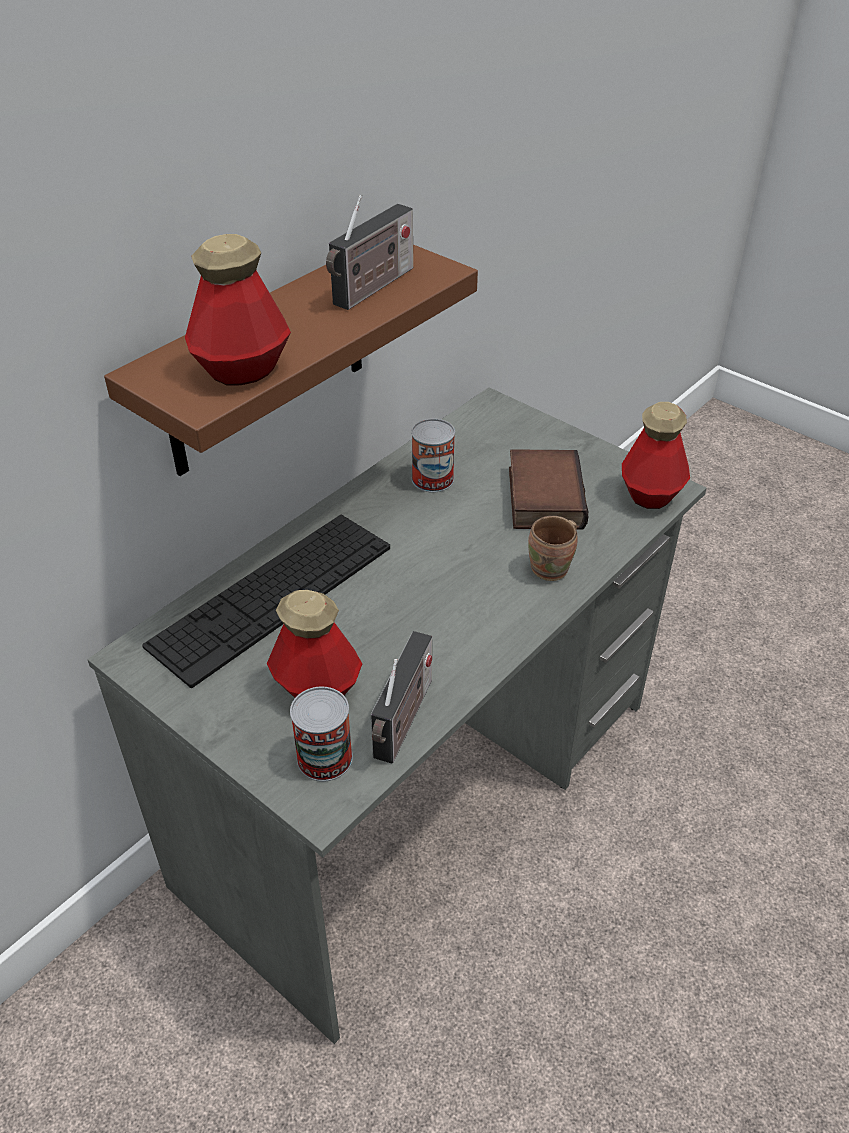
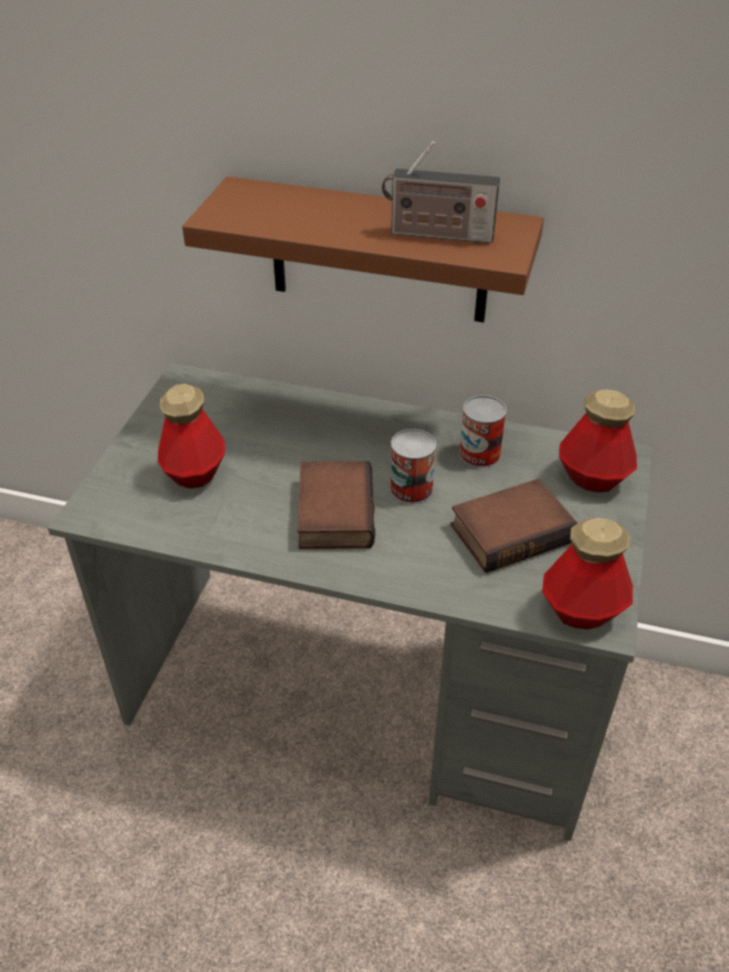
camera: 65 degrees right, 0 degrees up
keyboard [142,515,390,688] -> none
bottle [185,234,291,386] -> bottle moved to [559,390,637,492]
can [290,687,353,782] -> can moved to [390,429,436,504]
radio [371,631,432,763] -> none
brown mug [528,516,578,581] -> none
none -> book [297,461,375,549]

